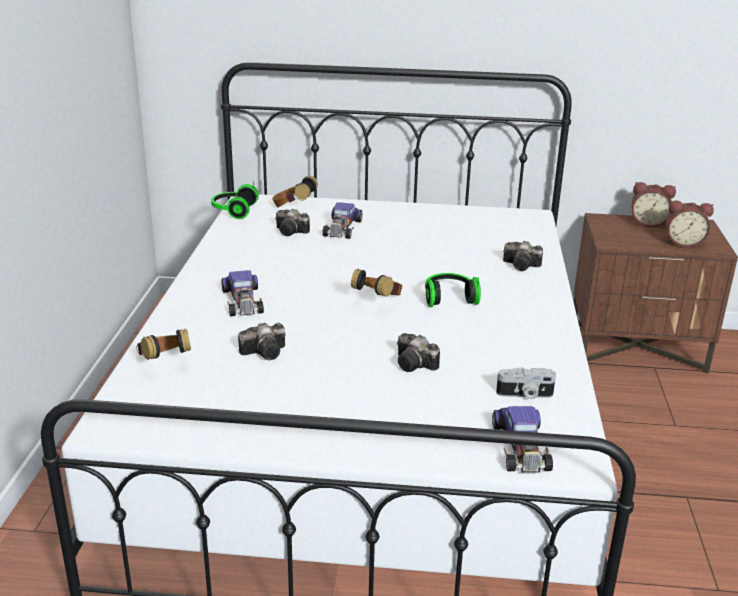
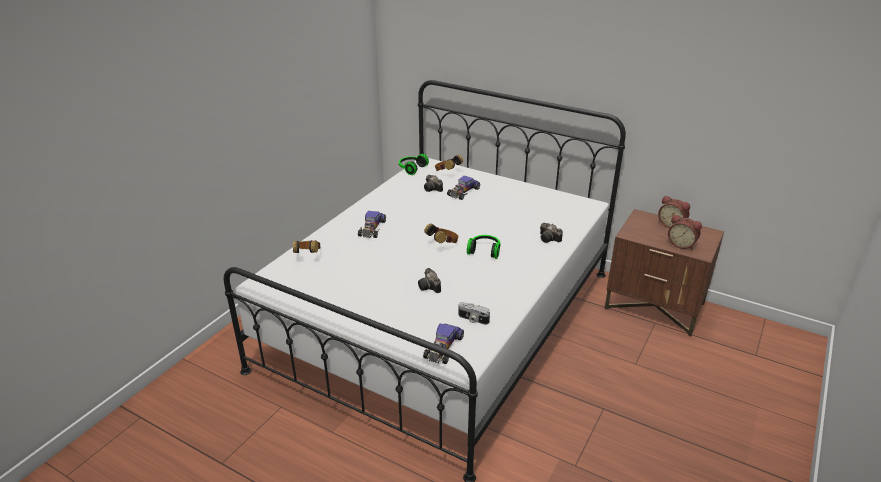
camera: 25 degrees right, 5 degrees up
camera [238,323,285,360] -> none

